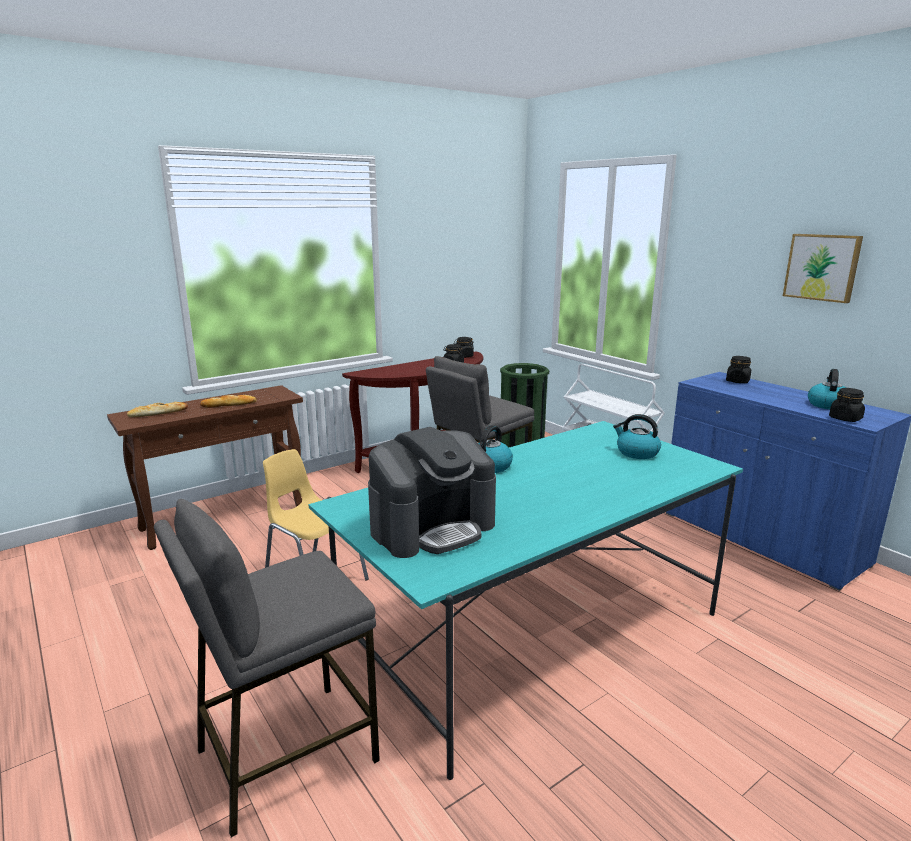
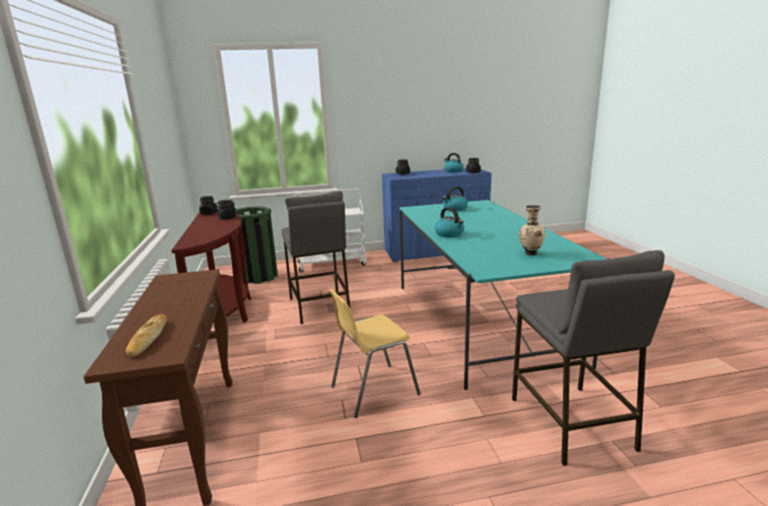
camera: 65 degrees left, 0 degrees up
bread [200,395,257,408] -> none
coffee machine [368,427,496,558] -> beige vase [519,205,545,256]
picture [783,234,863,303] -> none

